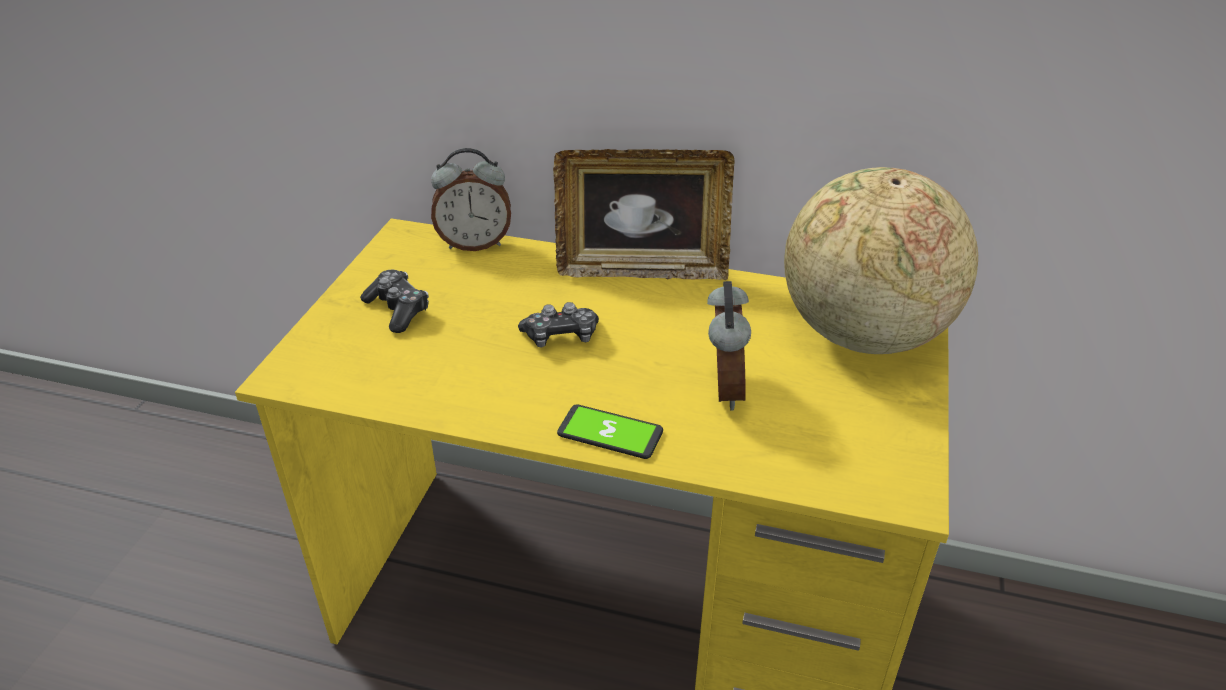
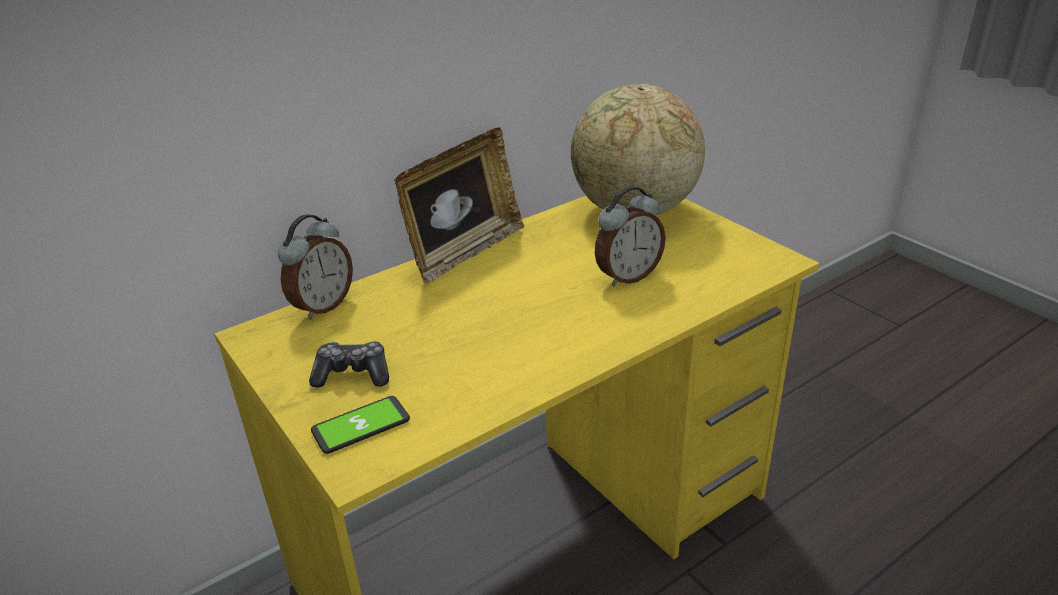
camera: 50 degrees left, 5 degrees down
game controller [518,302,599,347] -> none
phone [557,404,663,459] -> phone moved to [311,396,410,454]
alarm clock [707,281,751,411] -> alarm clock turned 105 degrees clockwise [595,186,666,287]

